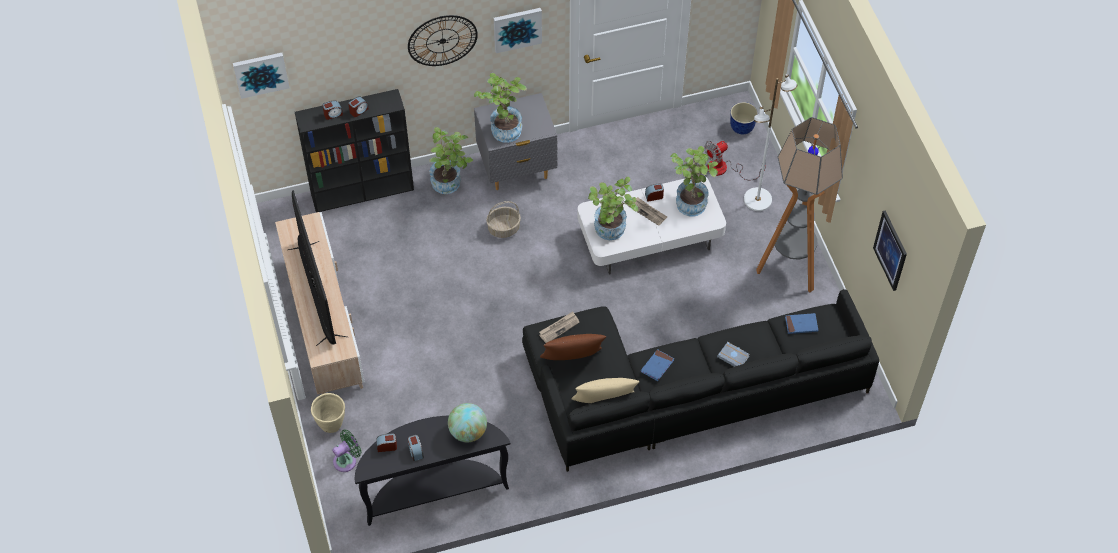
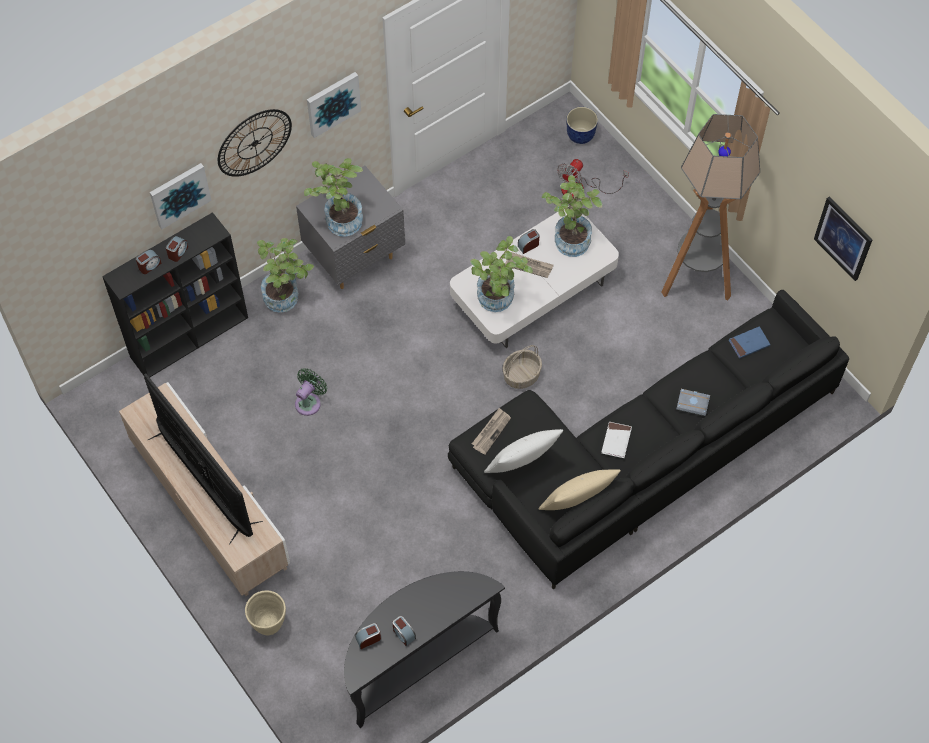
camera: 20 degrees left, 5 degrees up
picture [233,53,289,99] -> picture moved to [150,163,212,229]
green fan [332,429,362,472] -> green fan moved to [295,368,327,416]
globe [448,403,487,442] -> none
basket [486,201,521,238] -> basket moved to [503,345,542,389]
brown pillow [540,334,606,360] -> white pillow [484,429,563,473]
blue book [641,349,674,381] -> white book [601,422,632,458]
white floor lamp [744,74,797,211] -> none

